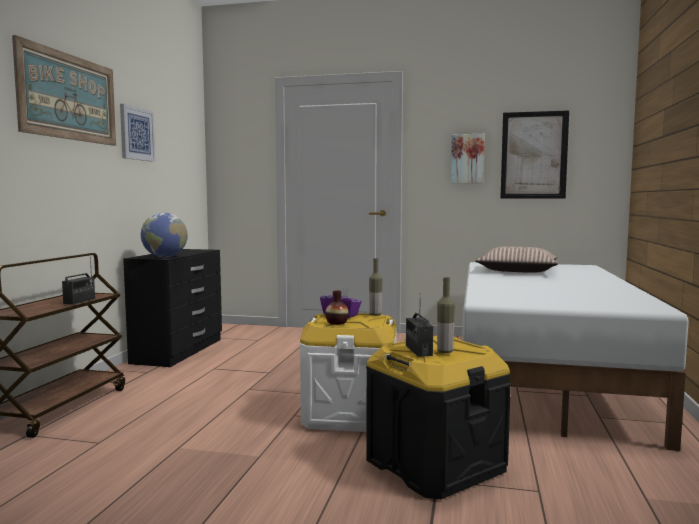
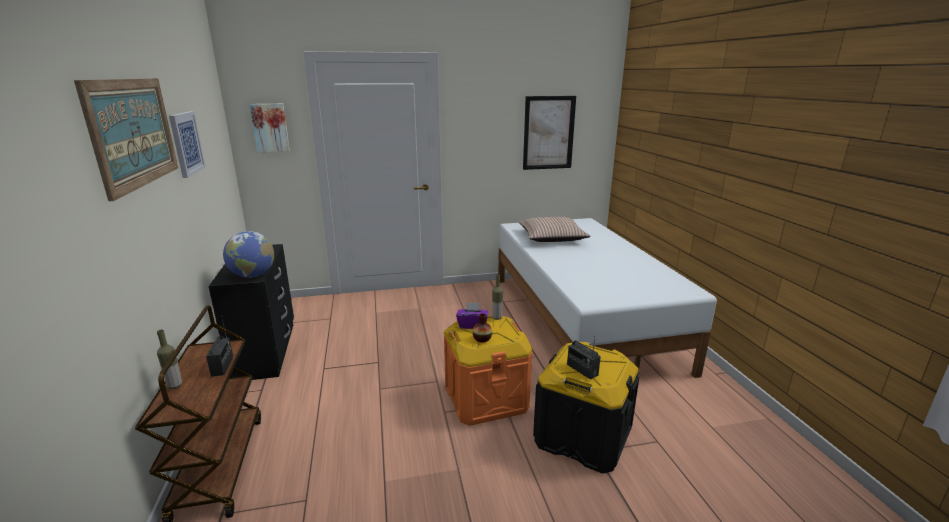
camera: 25 degrees left, 15 degrees up
white storage box [300,313,397,432] -> orange storage box [444,316,533,426]
bottle [437,277,455,353] -> bottle moved to [157,329,182,389]
picture [451,134,485,183] -> picture moved to [250,104,290,152]

